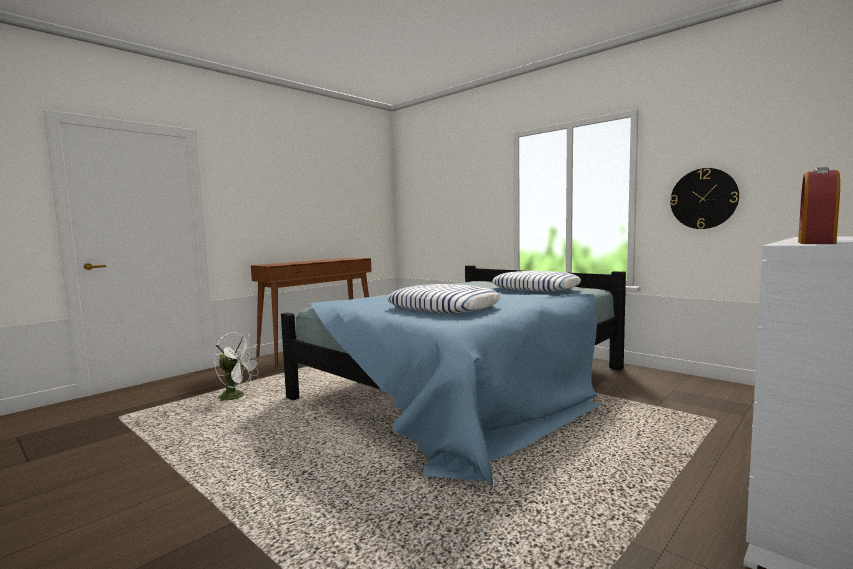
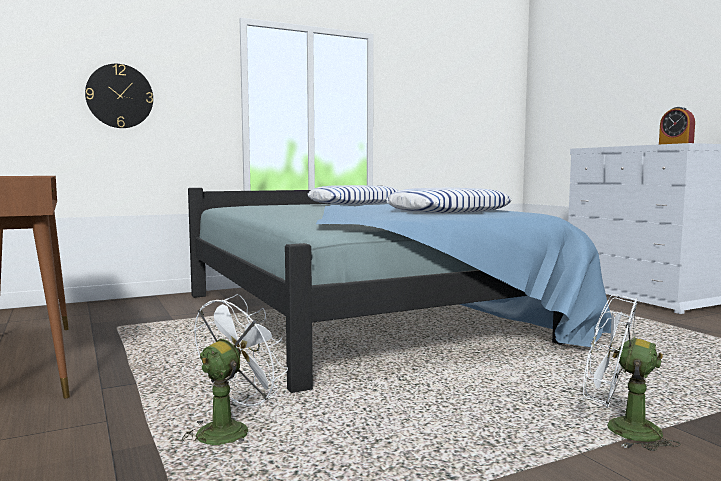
camera: 70 degrees left, 0 degrees up
wall clock [670,168,739,229] -> wall clock moved to [85,64,153,128]
none -> white fan [583,294,681,451]

